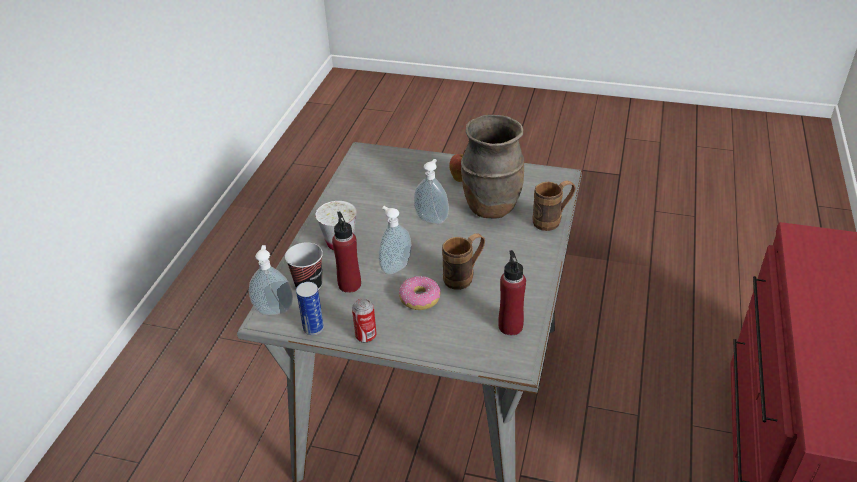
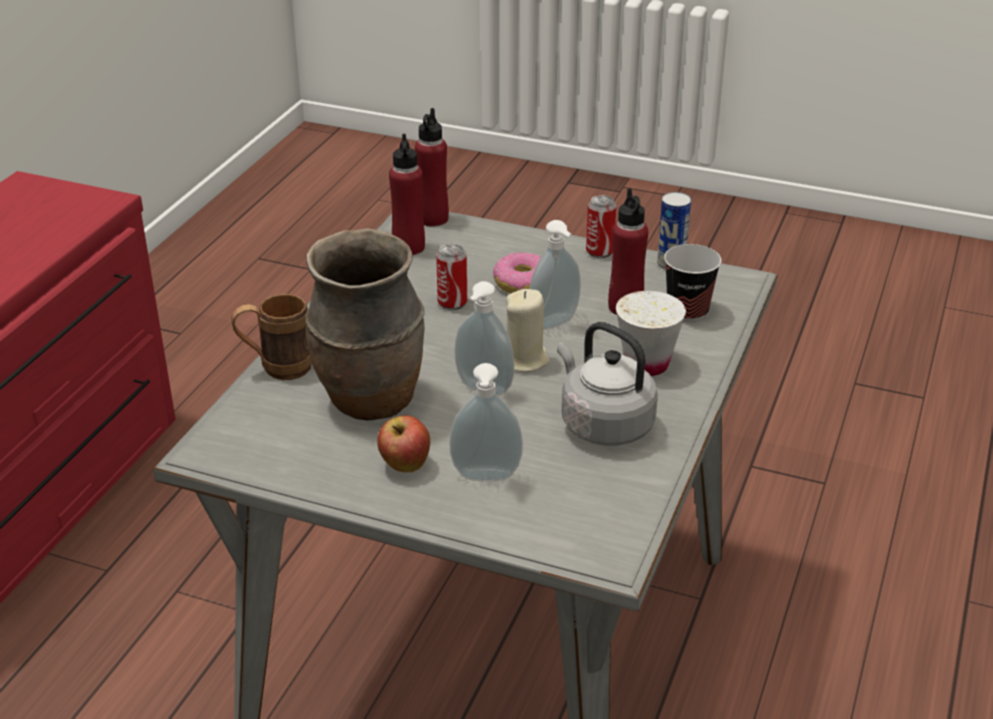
camera: 175 degrees left, 5 degrees down
soap dispenser [249,245,293,315] -> soap dispenser moved to [449,363,523,482]
brown mug [442,234,485,290] -> can [436,244,467,310]
none -> red bottle [415,108,449,226]
none -> beige candle [506,289,550,372]
none -> grey kettle [557,322,658,446]

